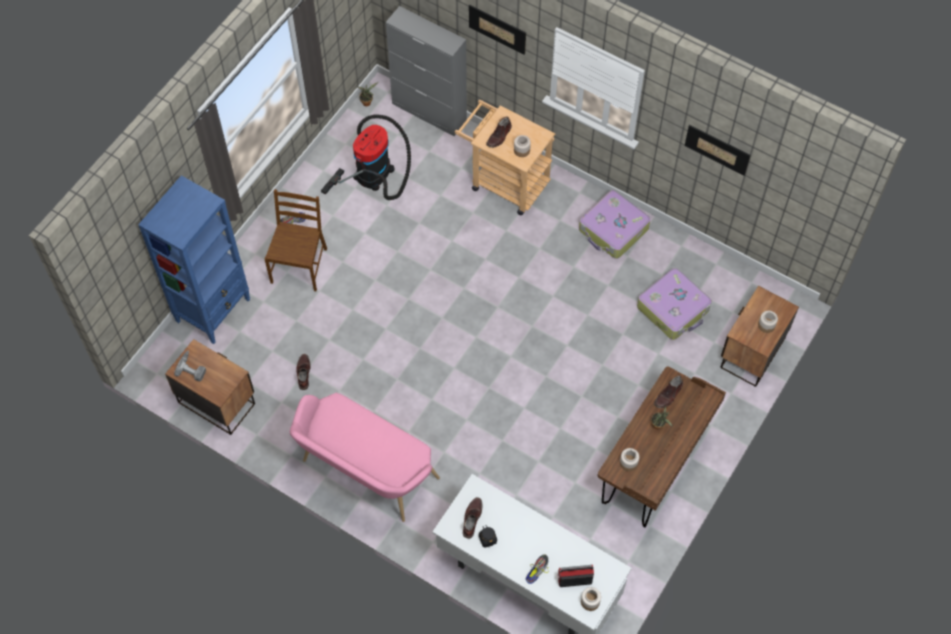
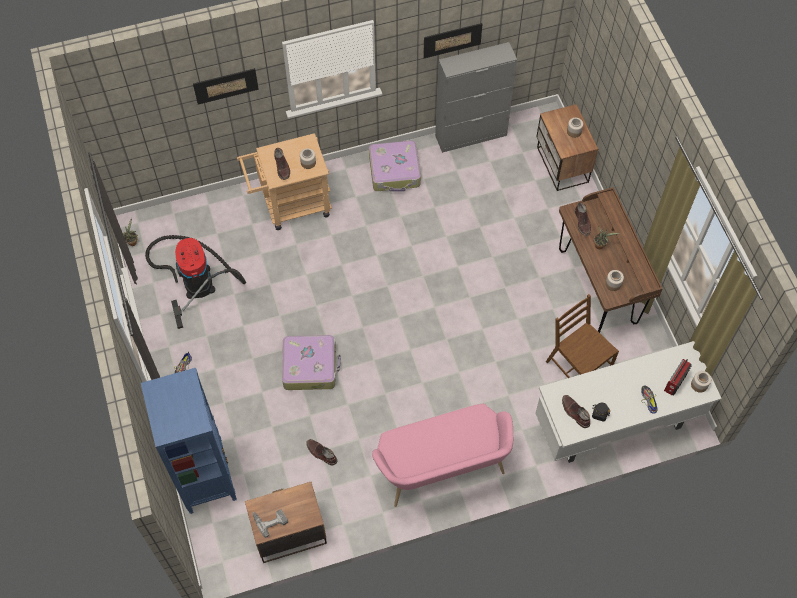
camera: 50 degrees left, 0 degrees up
brown chair [265,189,327,291] -> brown chair moved to [546,294,619,378]
grey cabinet [386,6,467,136] -> grey cabinet moved to [435,42,517,153]
suitcase [637,268,712,340] -> suitcase moved to [282,335,341,390]

